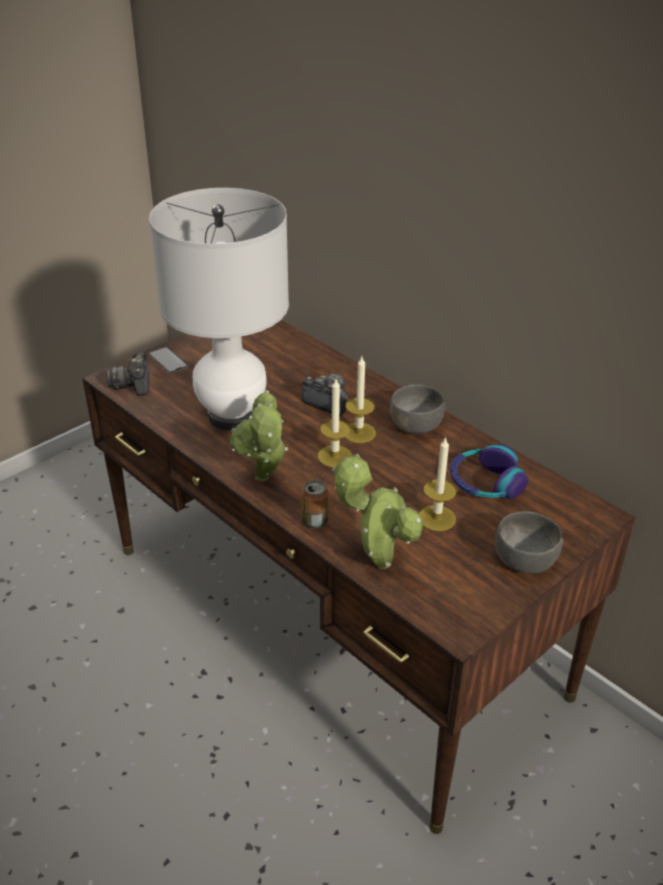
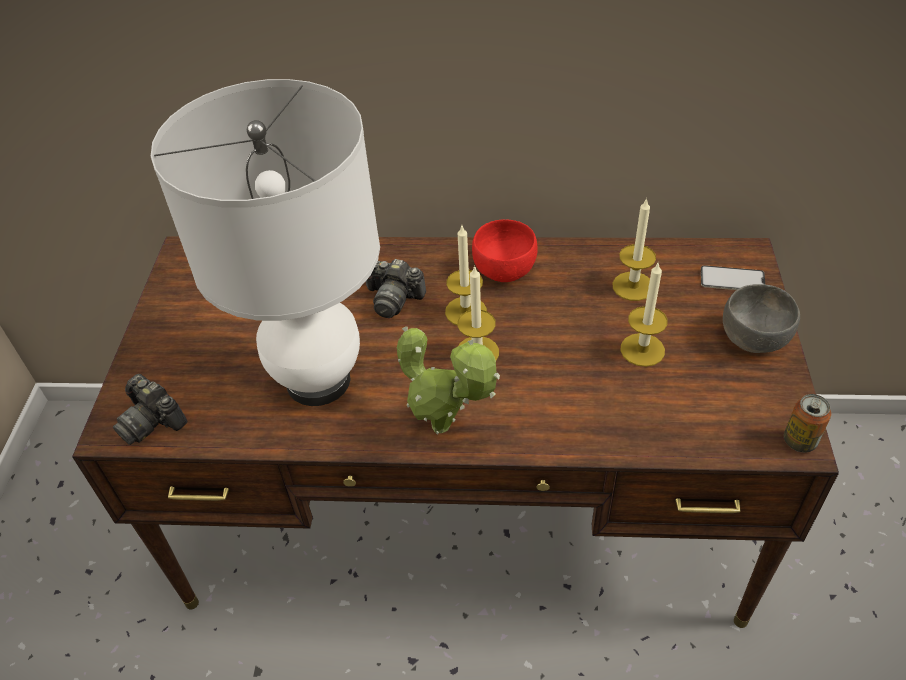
camera: 40 degrees left, 10 degrees up
phone [148,347,189,374] -> phone moved to [701,265,765,290]
camera [302,373,348,416] -> camera turned 150 degrees counterclockwise [365,259,426,318]
can [302,480,328,529] -> can moved to [784,394,831,452]
potted plant [332,453,424,569] -> none
grey bowl [390,384,445,434] -> red bowl [472,220,538,282]
headphones [450,444,529,499] -> candle [612,198,656,301]

